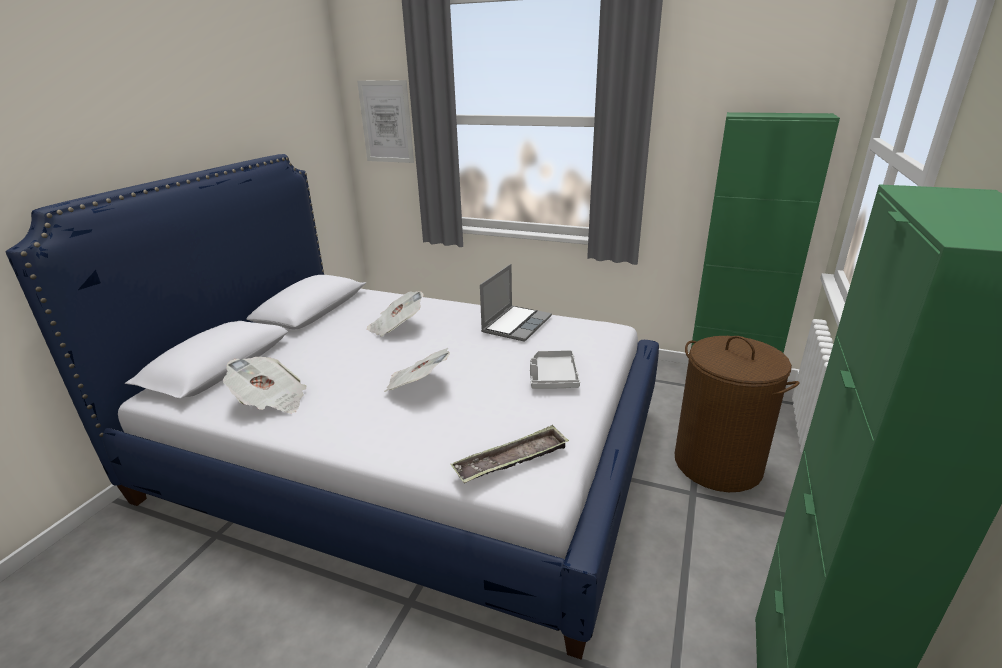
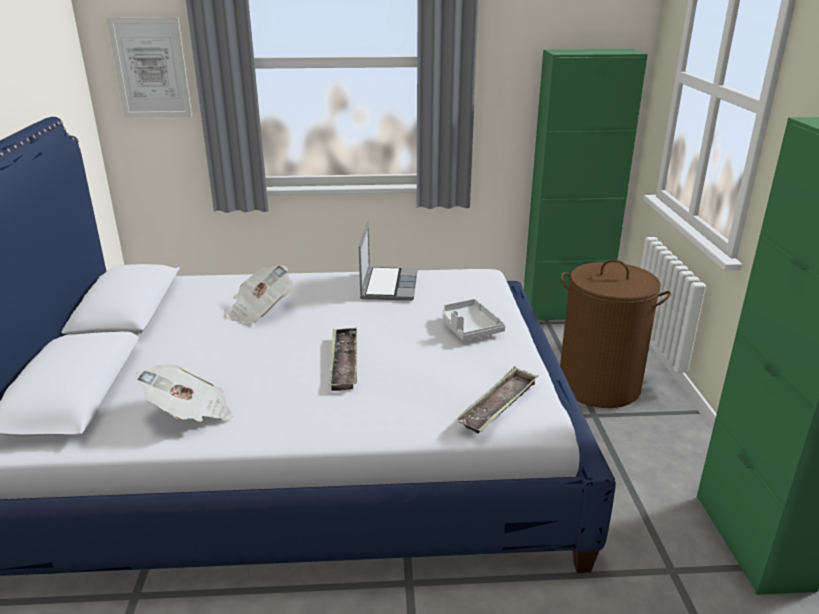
camera: 25 degrees left, 0 degrees up
newspaper [384,348,450,392] -> tray [329,327,357,391]

